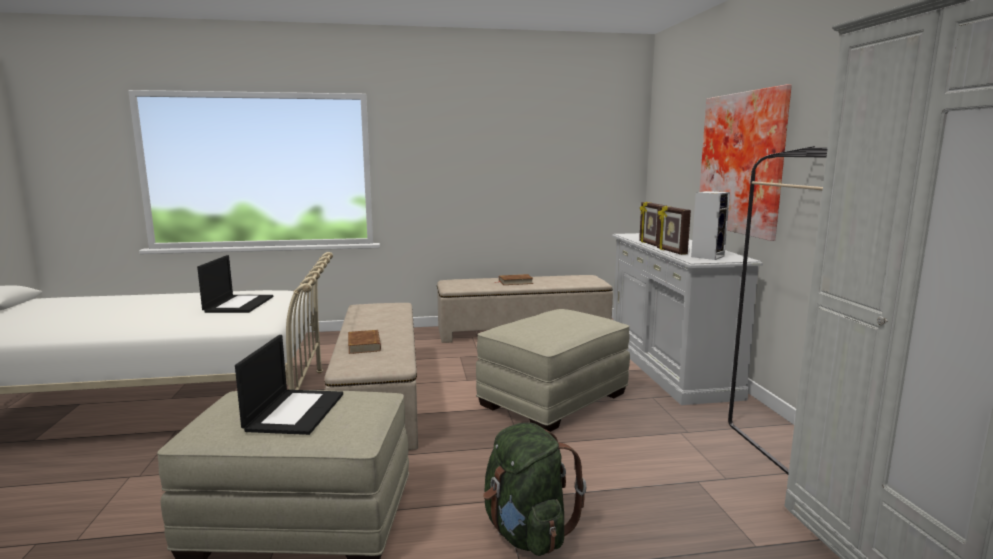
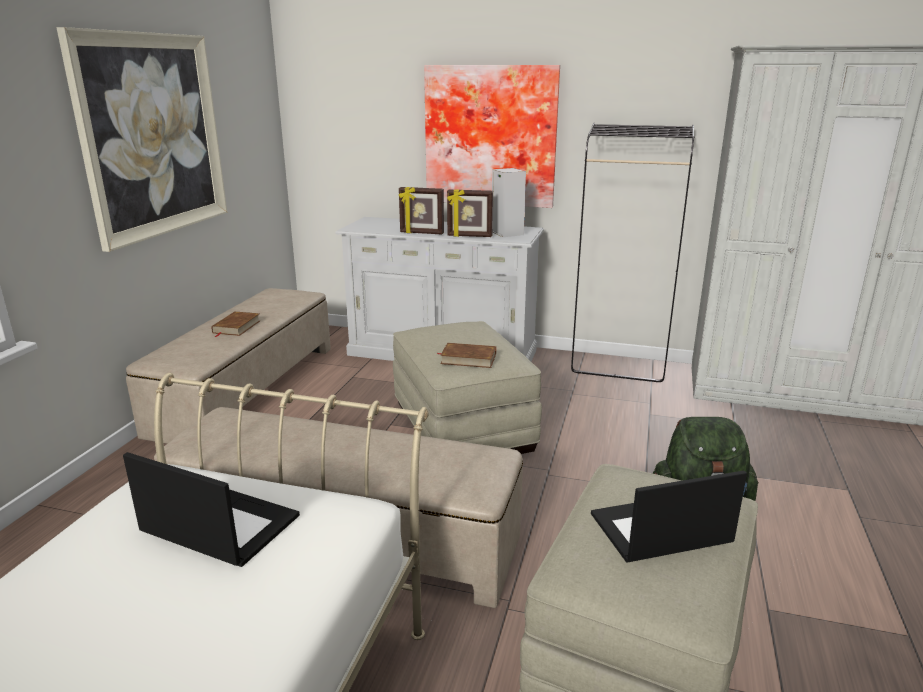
camera: 65 degrees left, 10 degrees up
laptop [235,335,343,435] -> laptop turned 45 degrees counterclockwise [591,470,747,563]
brown book [348,330,381,354] -> brown book moved to [438,343,496,368]
none -> picture [56,27,227,252]

